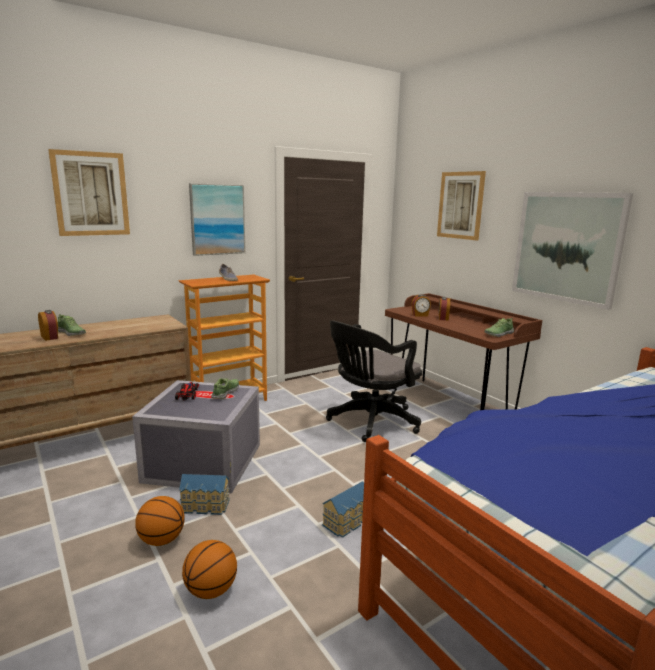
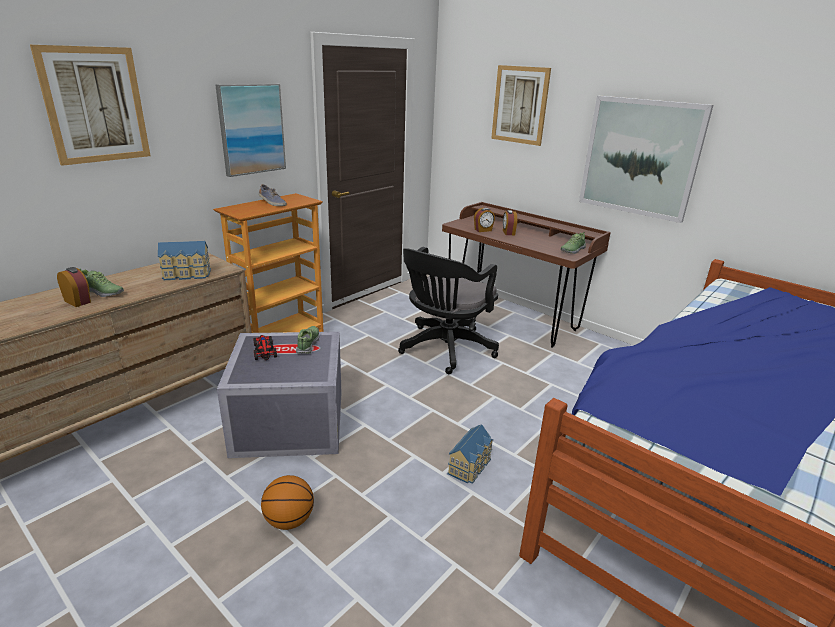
camera: 15 degrees left, 10 degrees up
toy house [179,474,230,515] -> toy house moved to [158,241,211,280]
basketball [182,540,237,599] -> none

